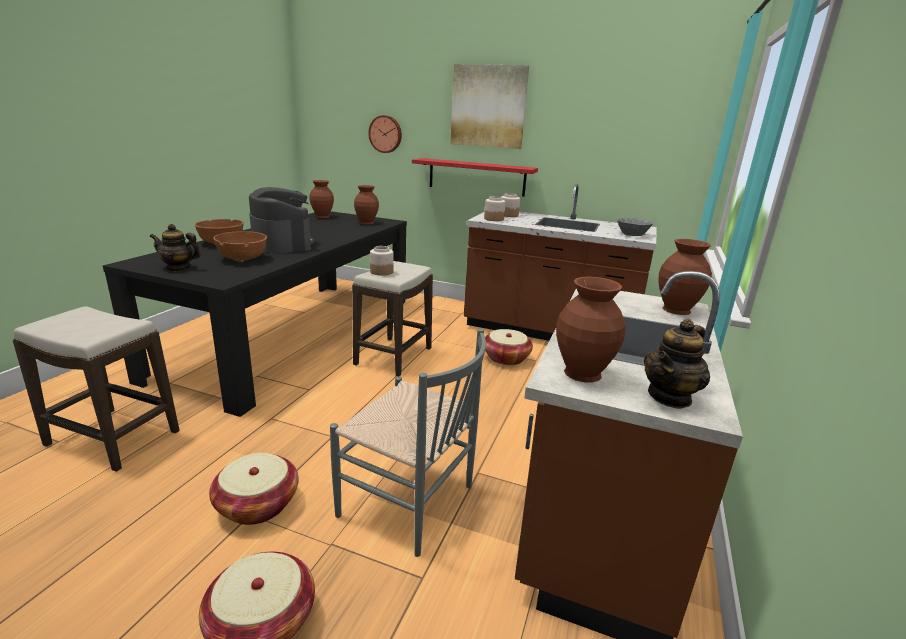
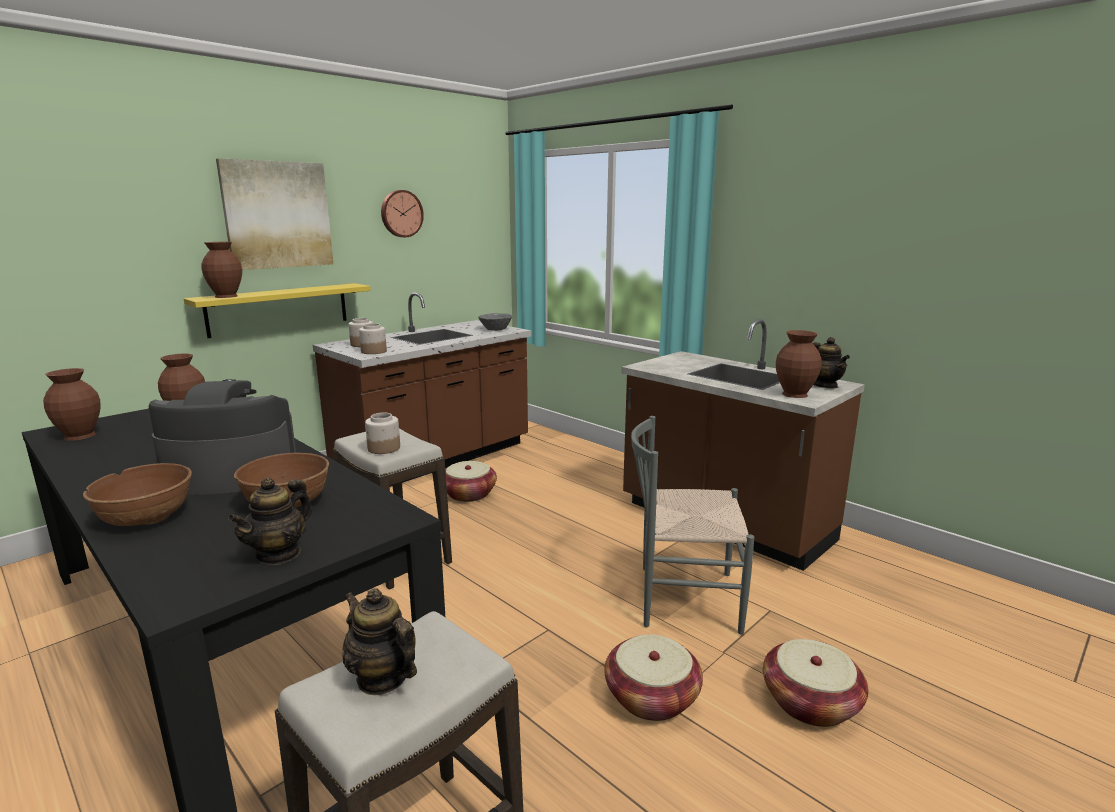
camera: 65 degrees left, 5 degrees down
grey chair [330,329,486,557] -> grey chair turned 135 degrees counterclockwise [631,416,754,635]
wall clock [368,115,402,153] -> wall clock moved to [381,190,424,237]
red shelf [412,158,538,197] -> yellow shelf [184,283,371,338]
brown vase [658,239,712,315] -> brown vase moved to [201,242,242,298]
none -> teapot [342,588,417,695]

